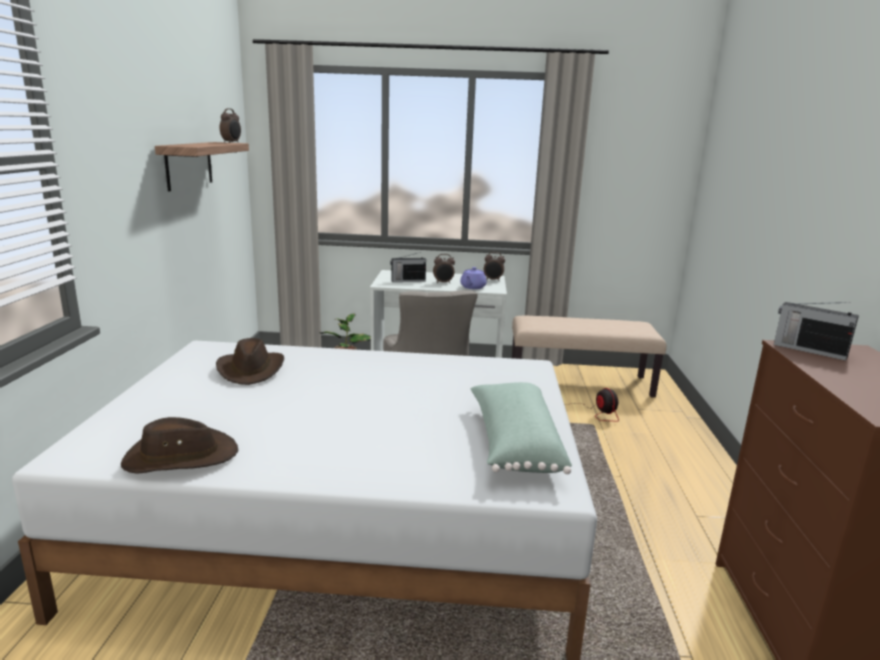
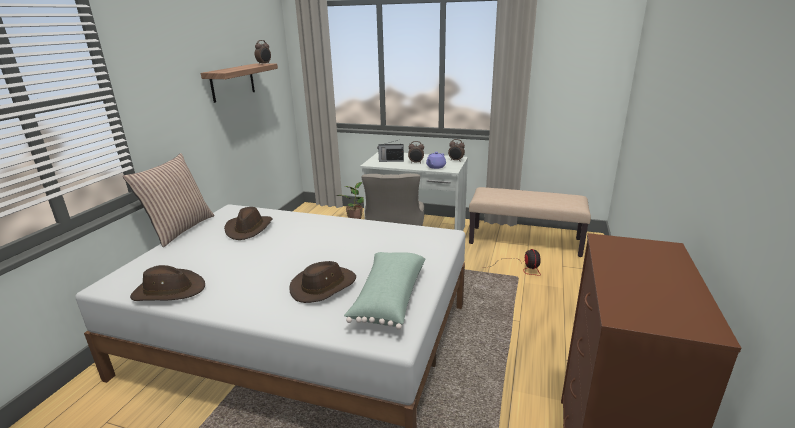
camera: 15 degrees right, 5 degrees up
radio [774,302,859,361] -> none
none -> pillow [123,153,215,247]
none -> brown hat [289,261,356,303]

